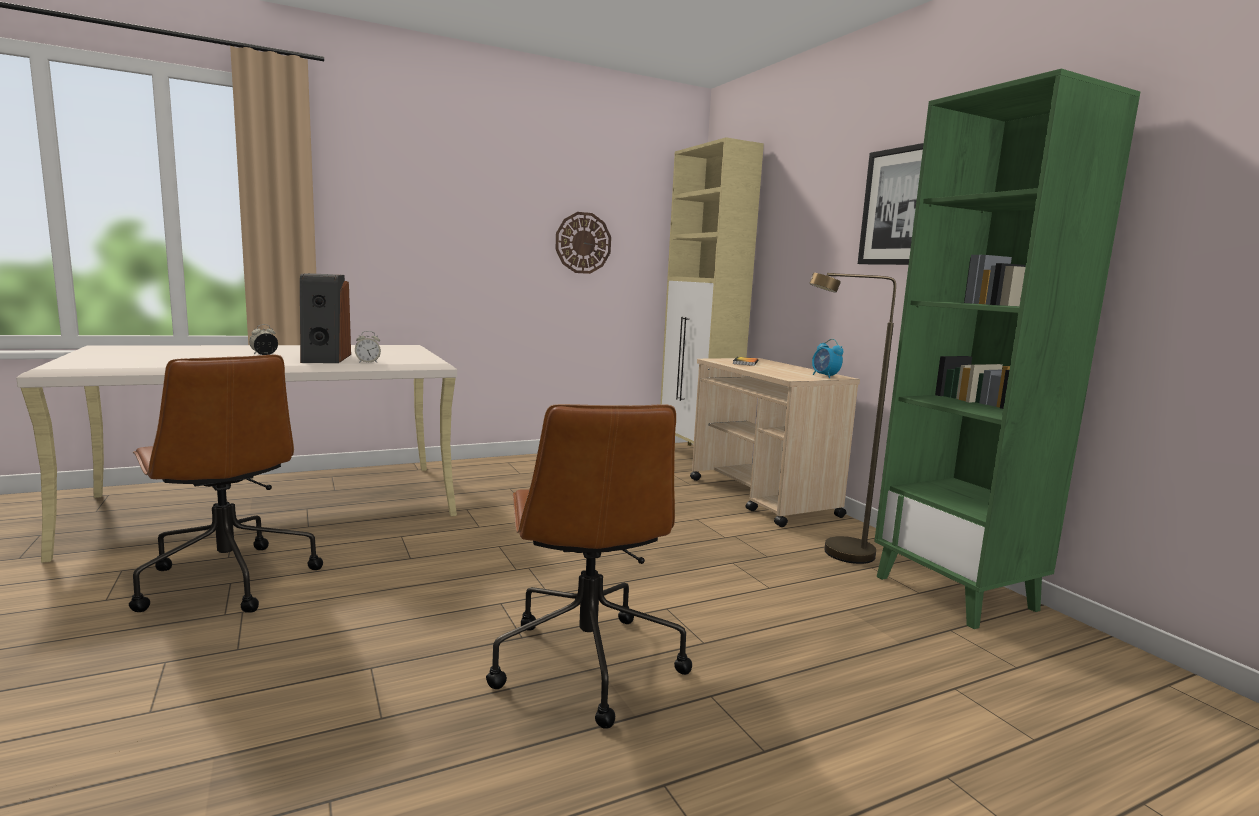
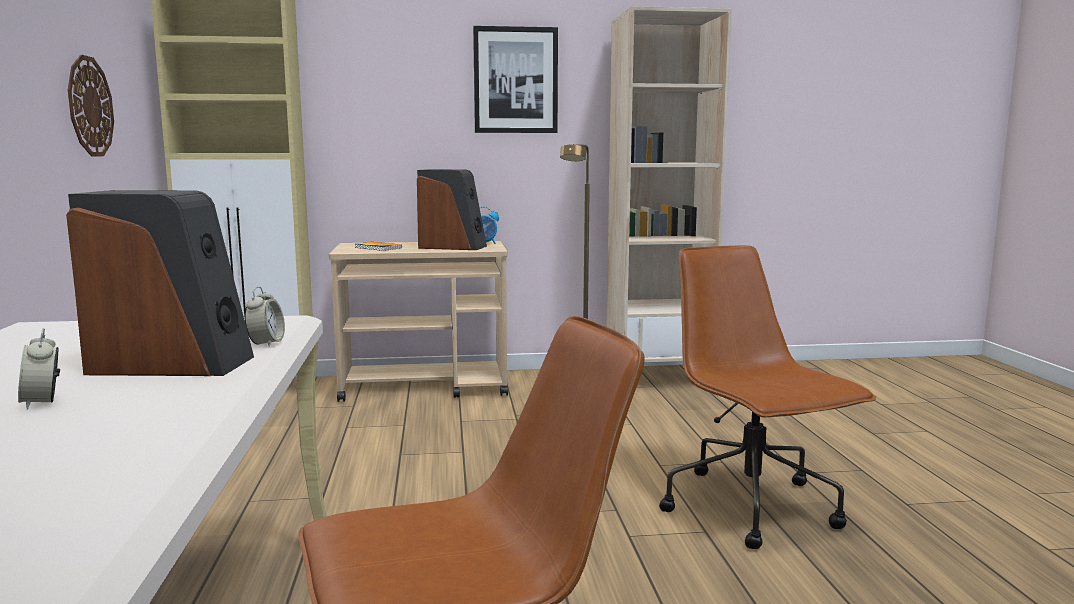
camera: 70 degrees left, 0 degrees up
brown office chair [486,404,692,729] -> brown office chair turned 120 degrees counterclockwise [659,245,877,549]
green bookcase [874,69,1140,629] -> beige bookcase [606,6,732,368]
none -> speaker [417,169,487,250]

